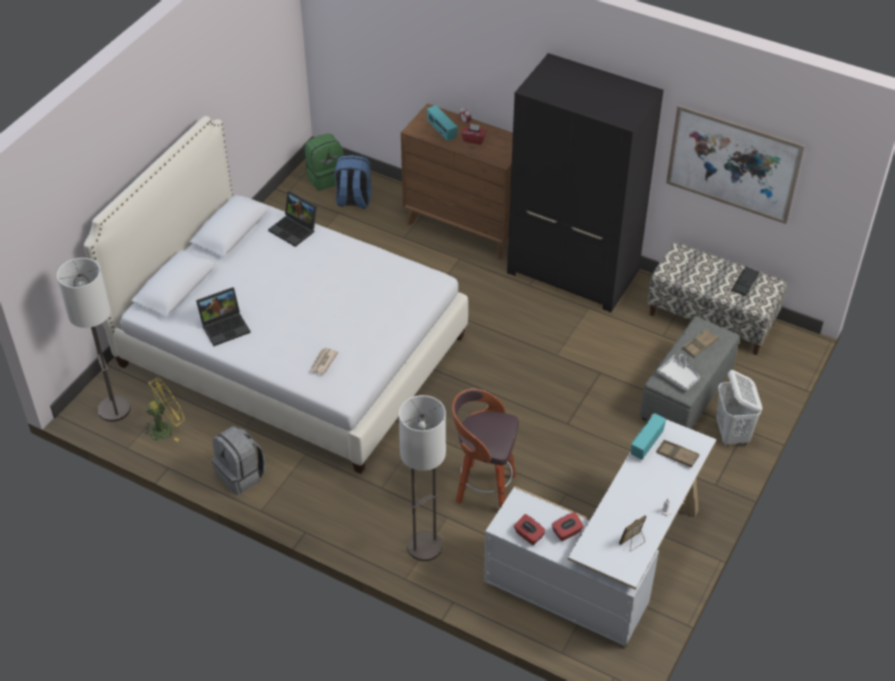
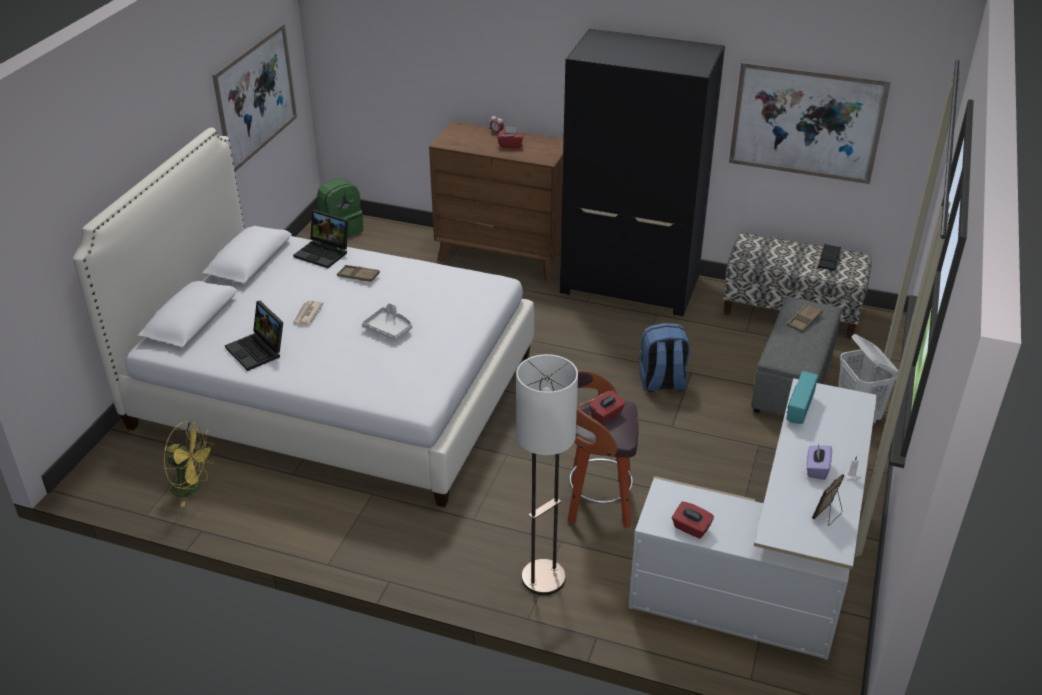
camera: 10 degrees left, 10 degrees down
floor lamp [57,258,131,422] -> none
yellow fan [143,377,185,442] -> yellow fan turned 60 degrees clockwise [163,421,215,507]
laptop [196,287,251,346] -> laptop turned 90 degrees clockwise [225,301,283,371]
grey backpack [212,426,265,495] -> none
newspaper [310,348,338,375] -> newspaper moved to [293,301,324,325]
blue backpack [334,155,372,209] -> blue backpack moved to [639,323,690,392]
radio [427,105,457,141] -> none
red tissue box [552,512,584,541] -> red tissue box moved to [589,390,625,423]
brown tray [656,440,700,467] -> brown tray moved to [337,265,380,282]
grey tray [657,354,700,391] -> grey tray moved to [362,303,412,341]
none -> picture [212,24,297,171]
none -> purple tissue box [806,443,832,480]

